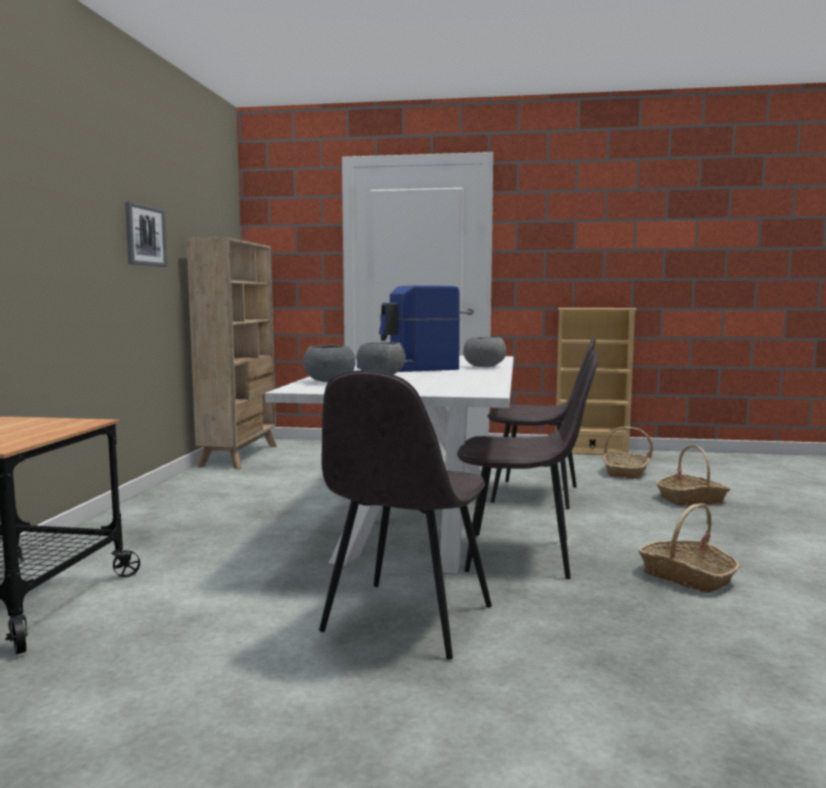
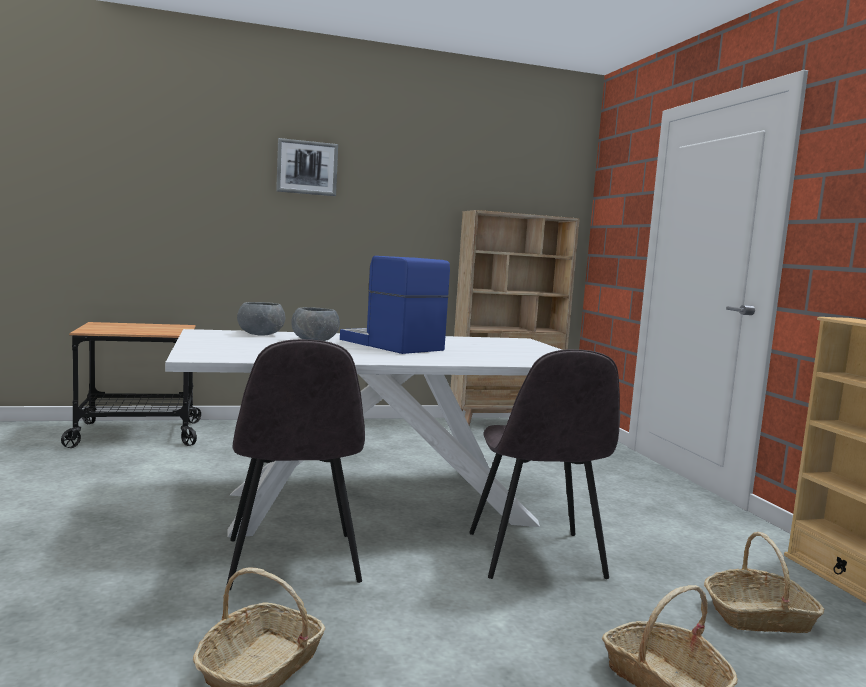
camera: 65 degrees right, 0 degrees up
picture [125,201,167,267] -> picture moved to [276,138,338,196]
grey chair [319,370,492,660] -> none
grey bowl [463,337,506,367] -> none

